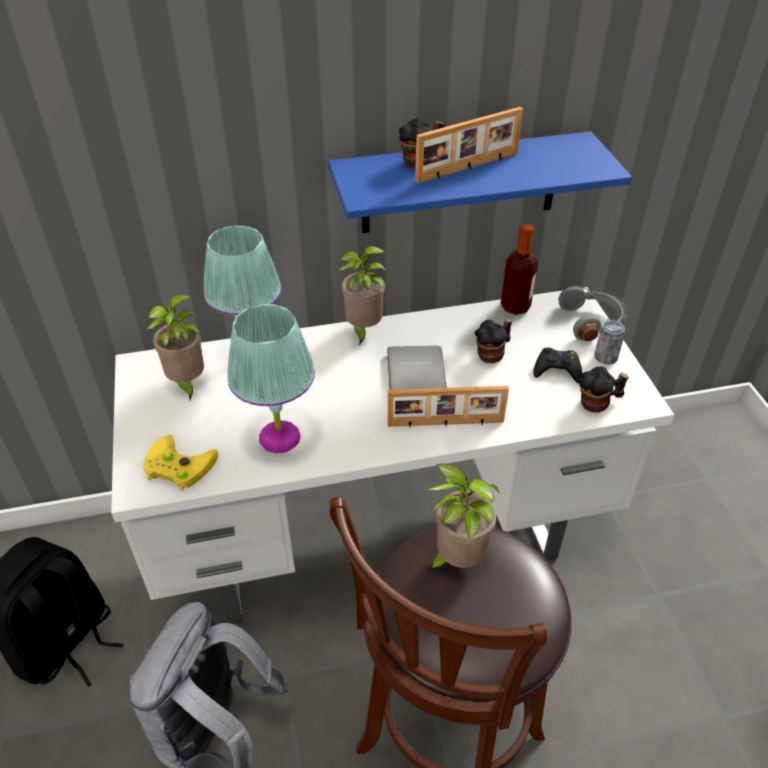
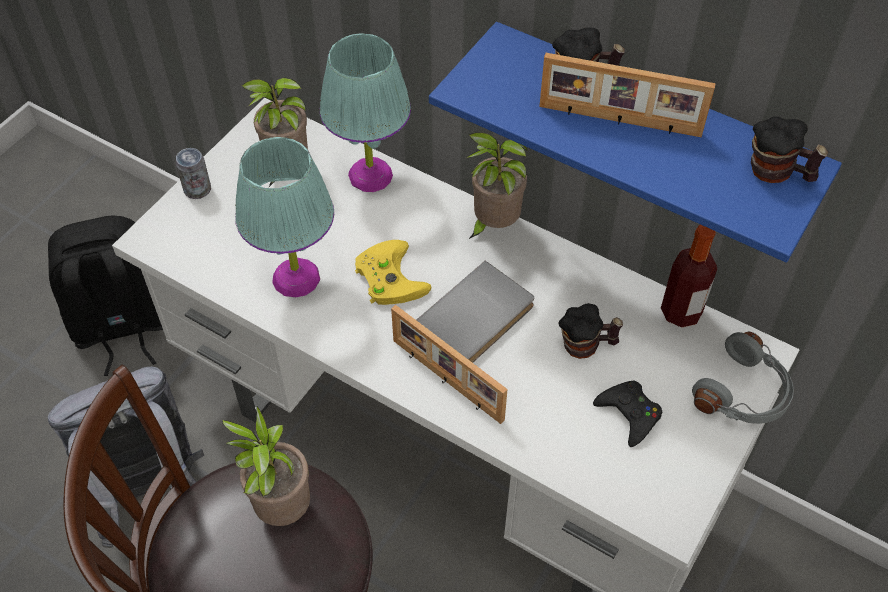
camera: 45 degrees right, 10 degrees up
yellow game controller [142,435,218,491] -> yellow game controller moved to [355,240,431,305]
mug [579,366,629,413] -> mug moved to [751,117,829,183]
can [594,320,625,365] -> can moved to [176,148,211,199]

